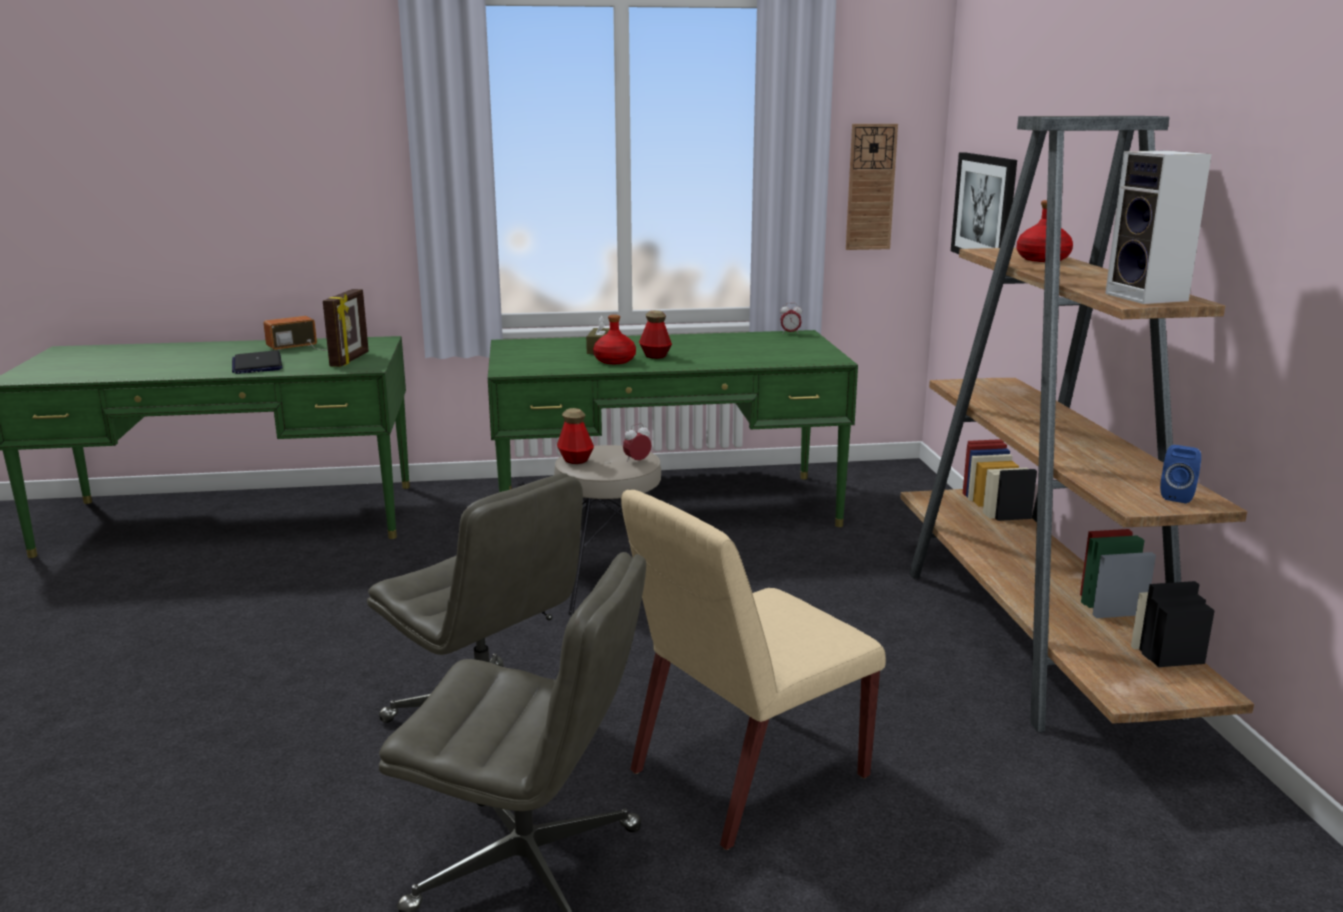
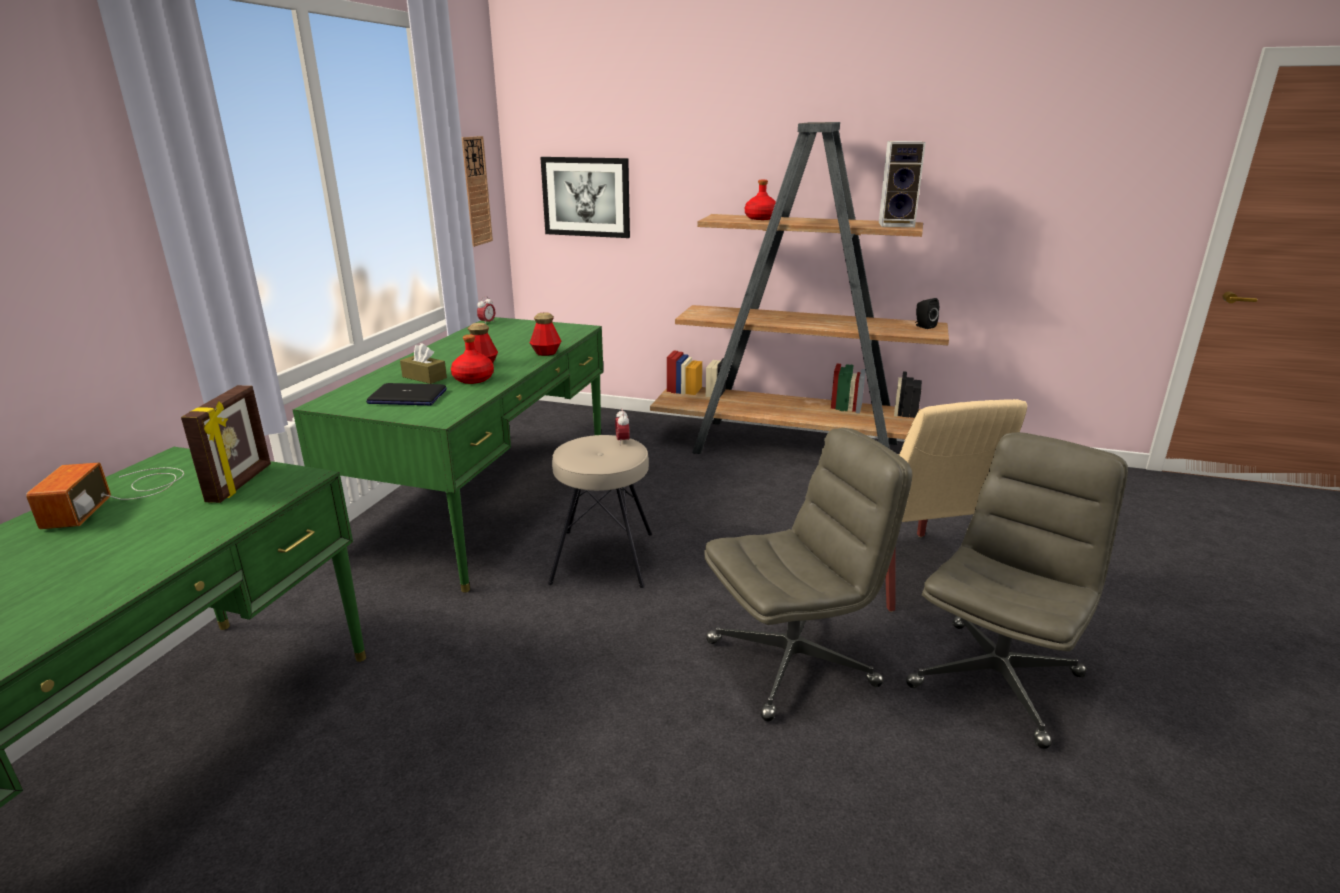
camera: 65 degrees left, 5 degrees up
laptop [232,350,283,374] -> laptop moved to [366,383,447,405]
picture frame [323,289,369,367] -> picture frame turned 60 degrees clockwise [181,385,271,503]
bottle [557,408,594,464] -> bottle moved to [530,313,561,356]
blue speaker [1160,445,1201,504] -> black speaker [915,298,939,329]

